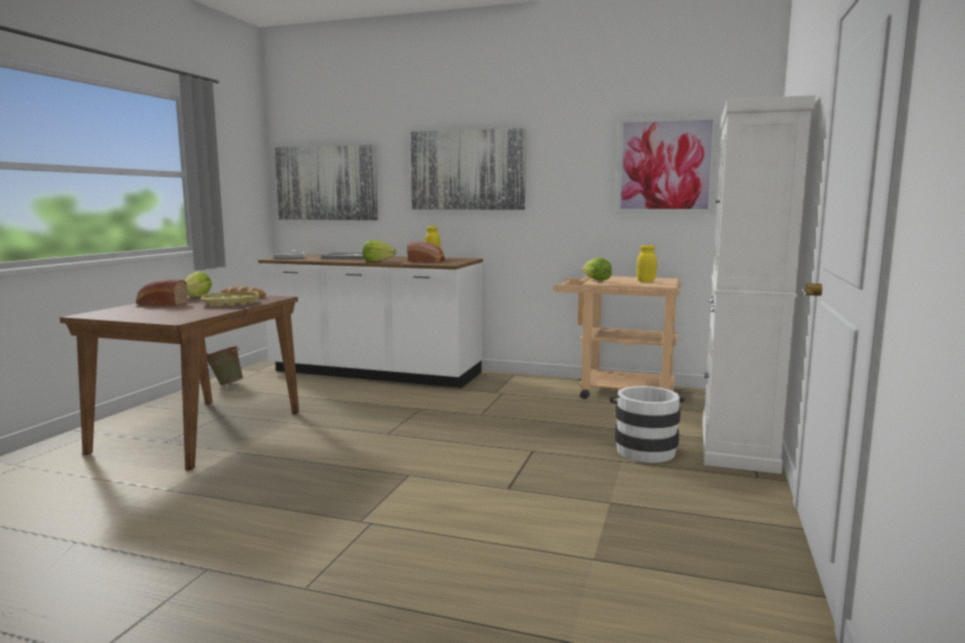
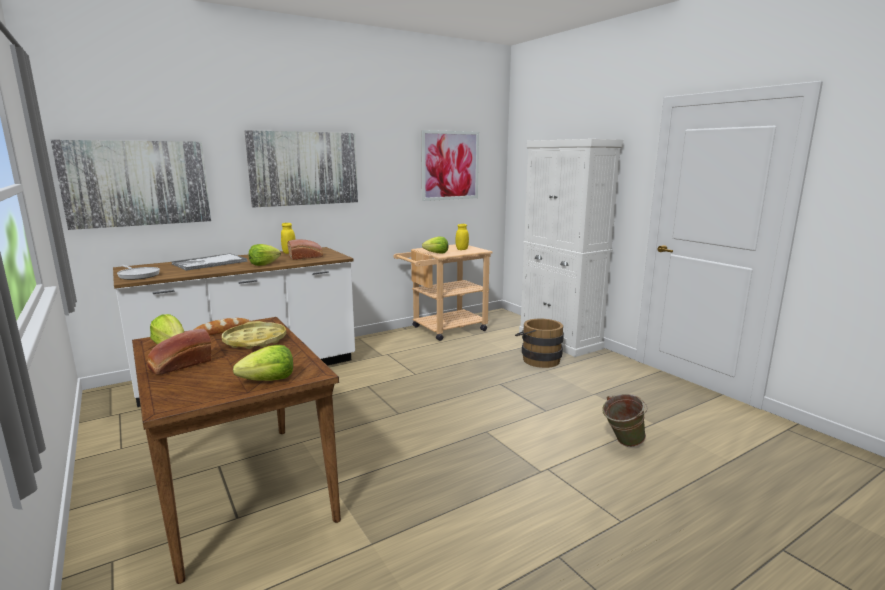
camera: 50 degrees left, 5 degrees up
green bucket [207,346,243,386] -> green bucket moved to [602,394,647,447]
white bucket [610,386,685,463] -> brown bucket [515,319,564,368]
none -> lettuce [233,345,293,381]

